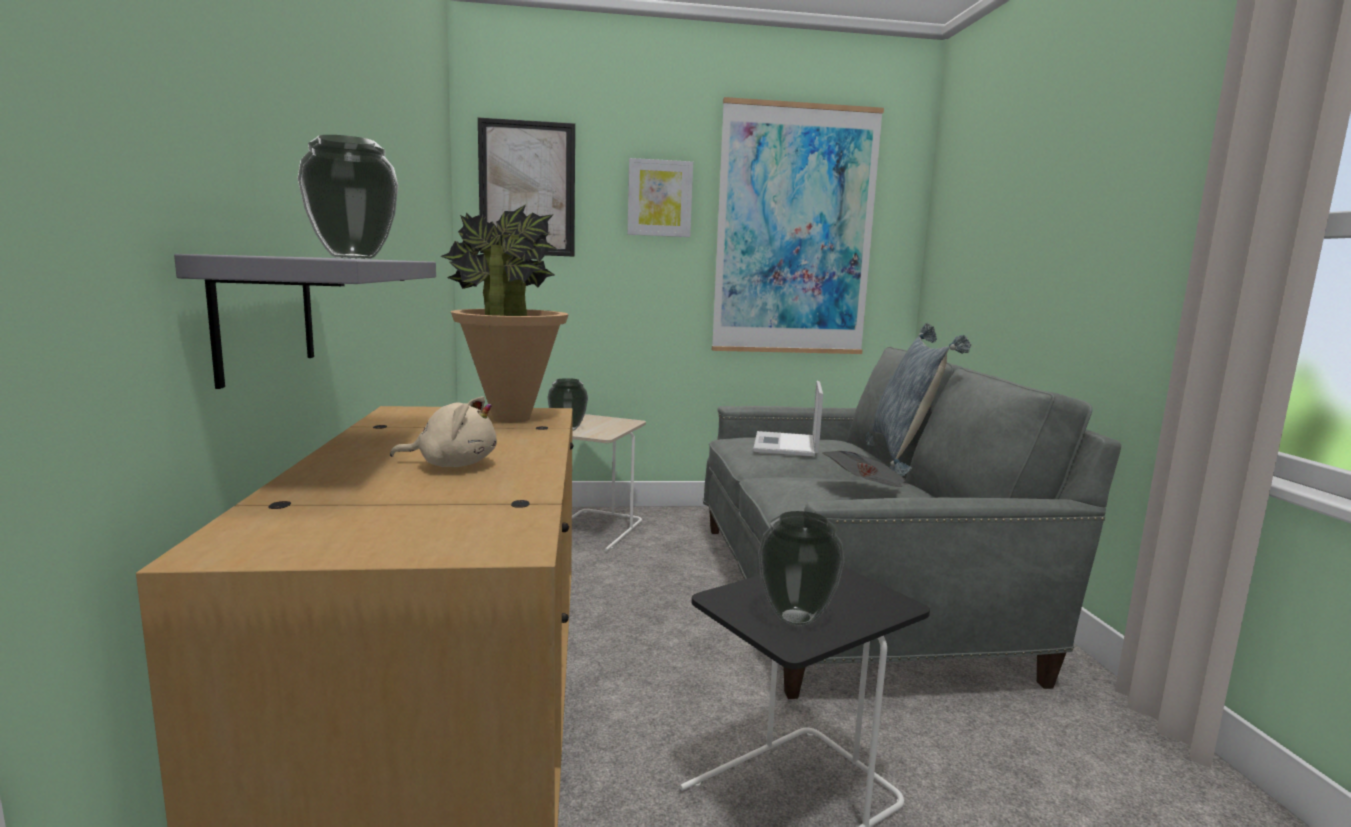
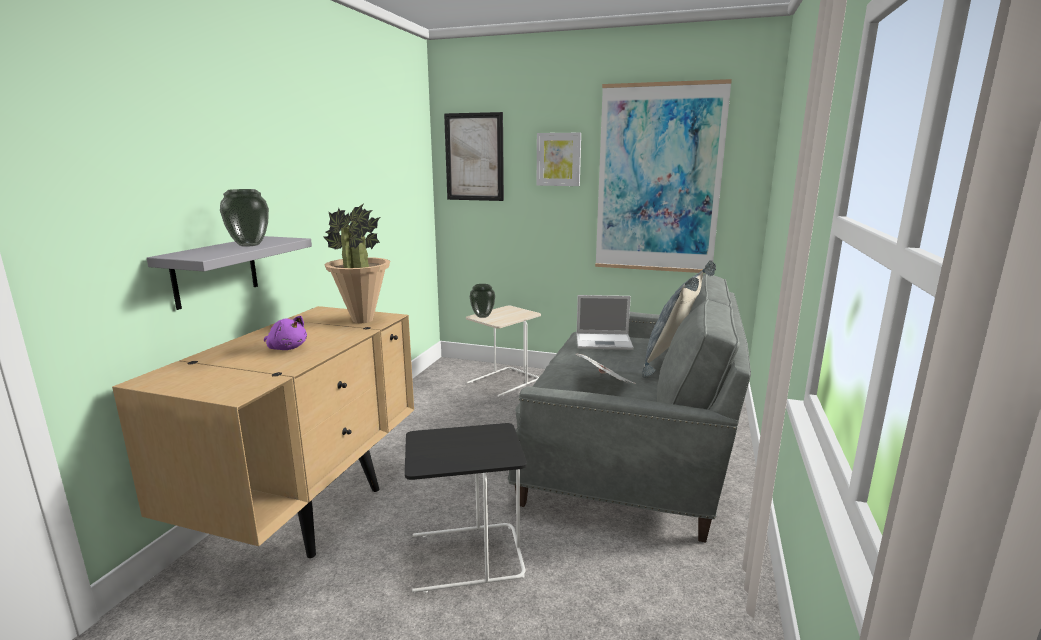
camera: 25 degrees right, 5 degrees up
beige plush toy [390,396,497,467] -> purple plush toy [264,316,307,350]
laptop [753,381,823,457] -> laptop turned 120 degrees counterclockwise [577,295,634,350]
vase [758,511,844,626] -> none

